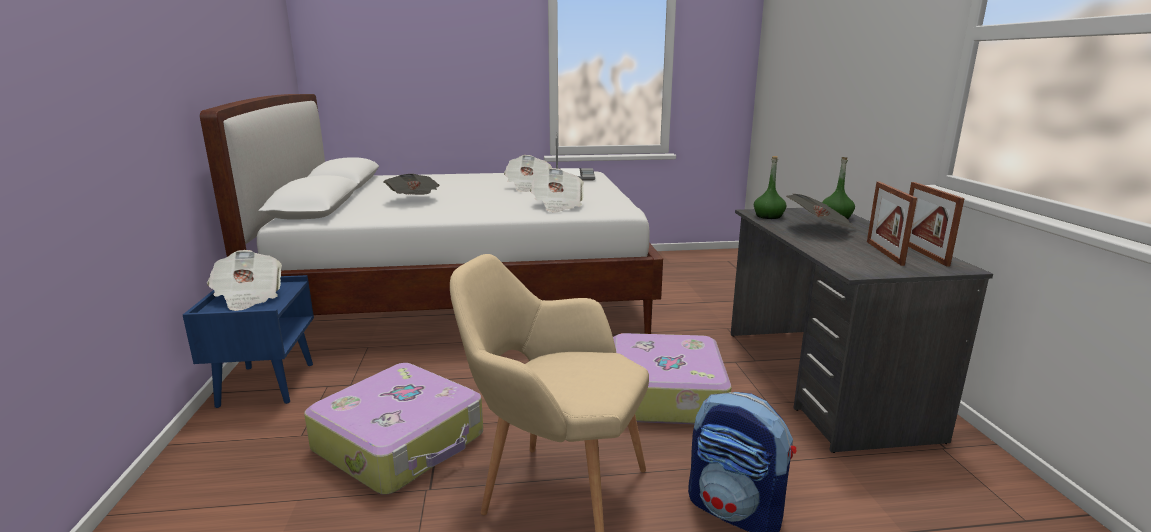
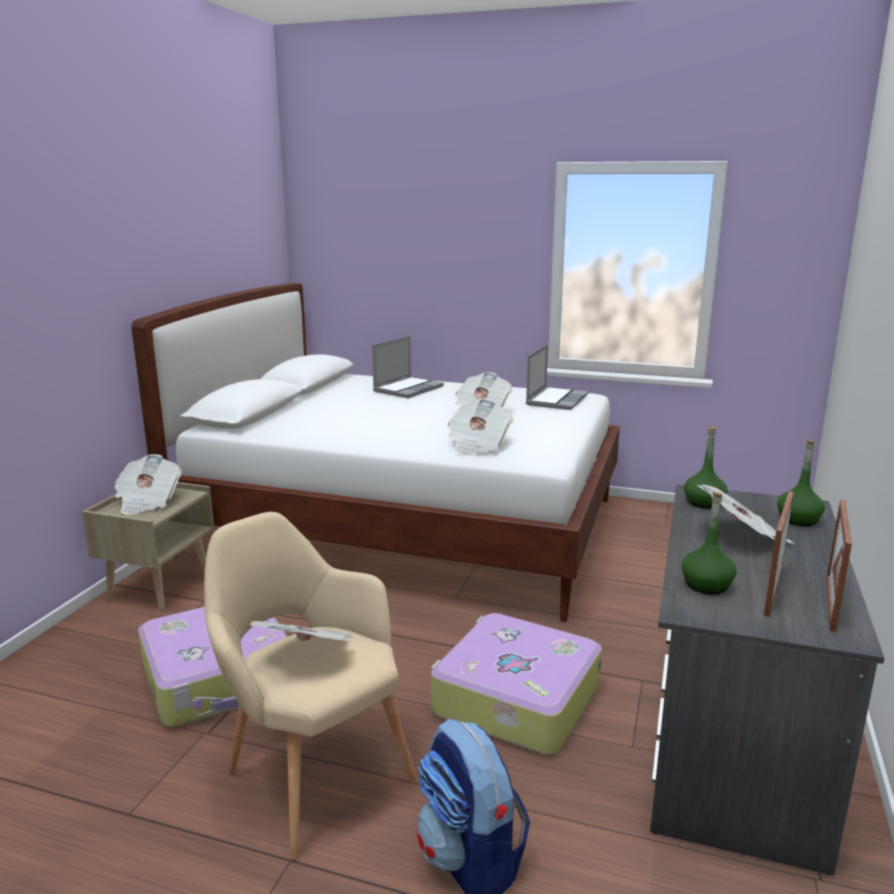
camera: 25 degrees right, 0 degrees up
blue nightstand [183,275,314,408] -> beige nightstand [82,482,214,611]
newspaper [383,174,439,195] -> newspaper moved to [250,621,353,642]
none -> laptop [372,336,444,398]
none -> green bottle [682,492,737,594]

